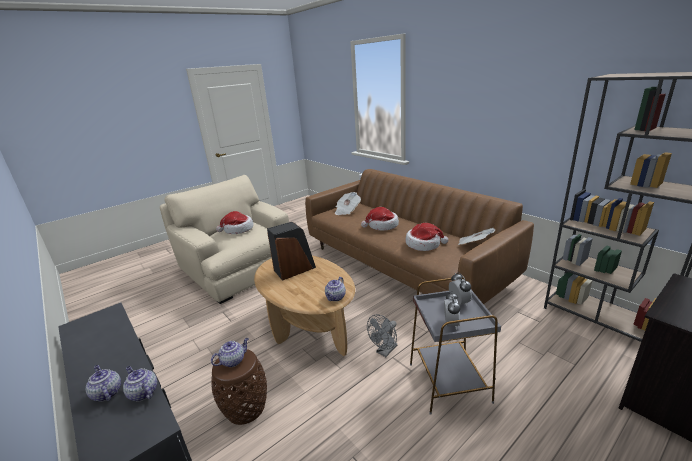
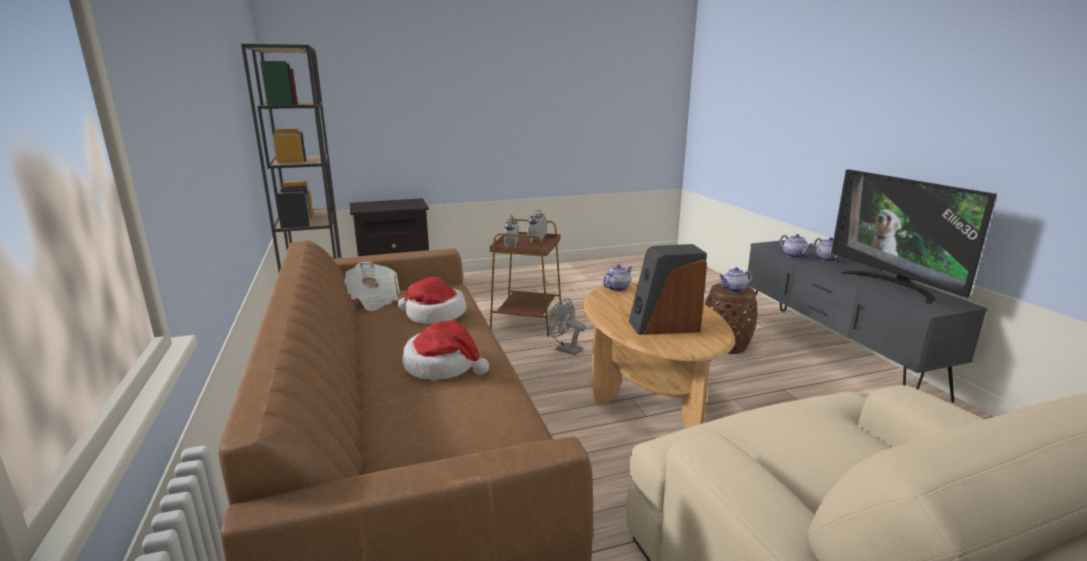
camera: 160 degrees left, 5 degrees down
hat [216,211,254,234] -> none
newspaper [335,192,361,215] -> none
grey fan [367,314,397,357] -> grey fan turned 120 degrees counterclockwise [547,298,586,356]
grey side table [410,278,501,415] -> brown side table [490,219,561,337]
none -> television [831,169,997,305]

